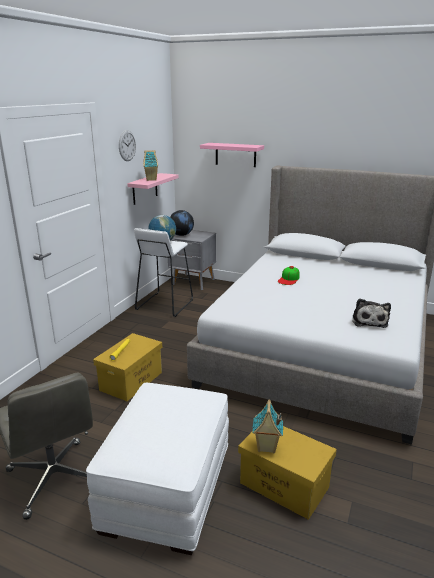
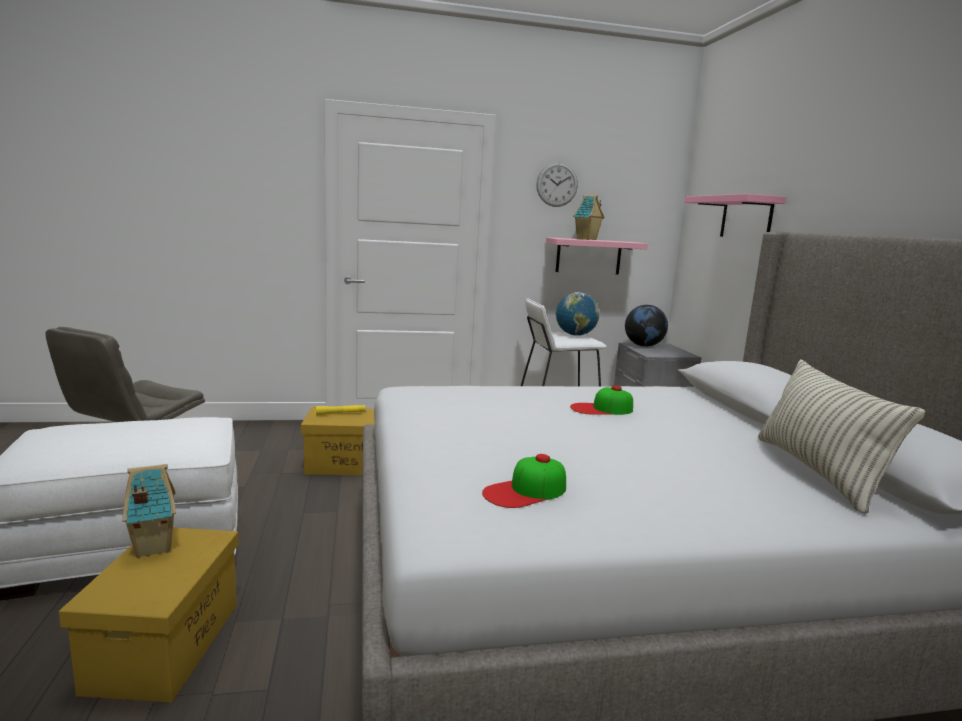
camera: 55 degrees right, 10 degrees down
plush toy [353,298,391,328] -> cap [482,454,566,508]
none -> pillow [758,359,925,514]

